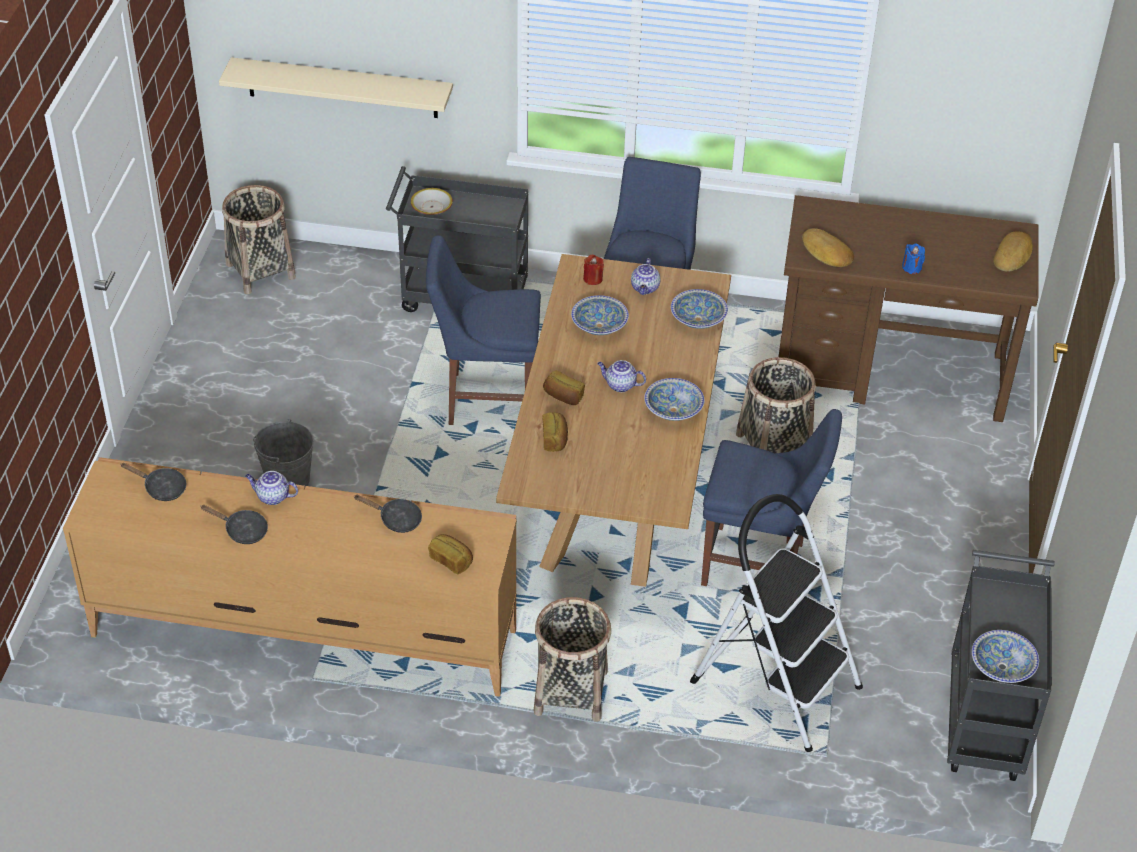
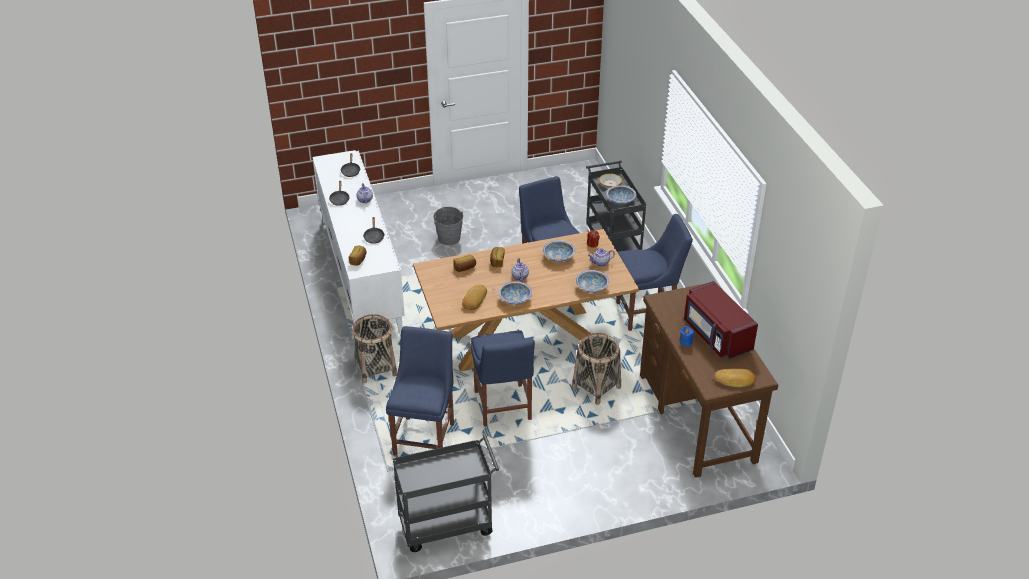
camera: 65 degrees right, 5 degrees down
brown cabinet [63,457,517,697] -> white cabinet [312,150,405,337]
beige shelf [219,57,453,118] -> none
basket [222,185,296,294] -> none
step ladder [690,494,863,752] -> blue chair [386,326,454,455]
bread [802,228,854,267] -> bread moved to [462,285,487,310]
bowl [972,630,1039,683] -> bowl moved to [606,185,637,205]
none -> red microwave [684,281,758,360]

